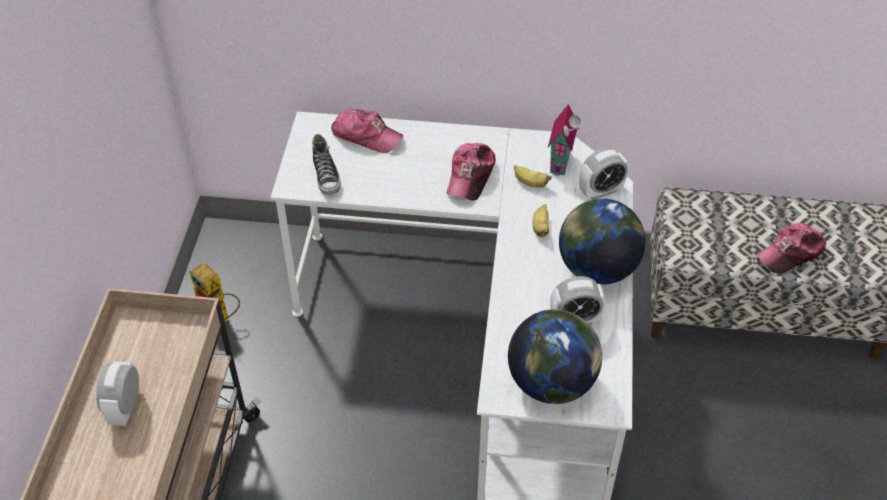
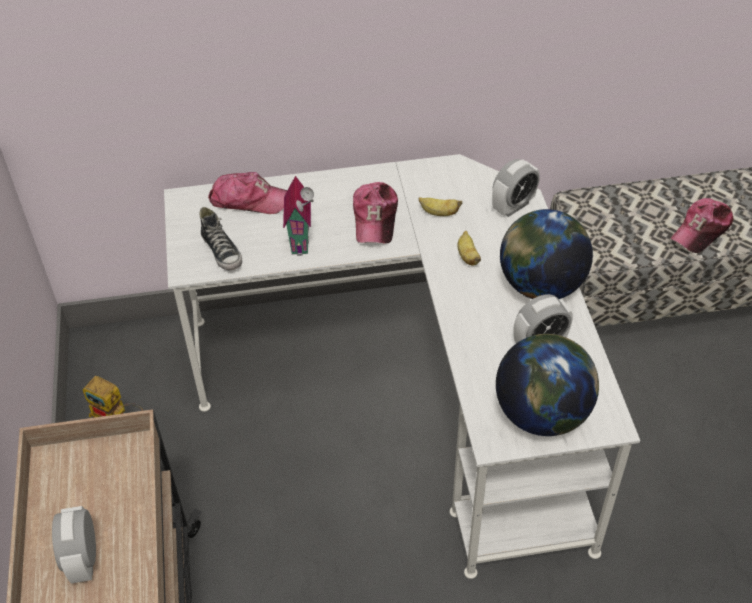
camera: 15 degrees left, 0 degrees up
toy house [548,104,581,176] -> toy house moved to [283,176,314,256]

